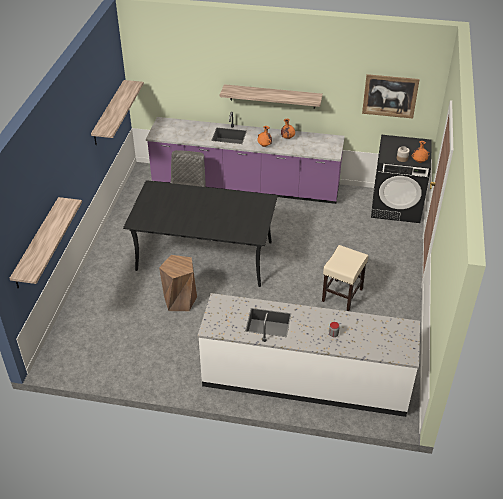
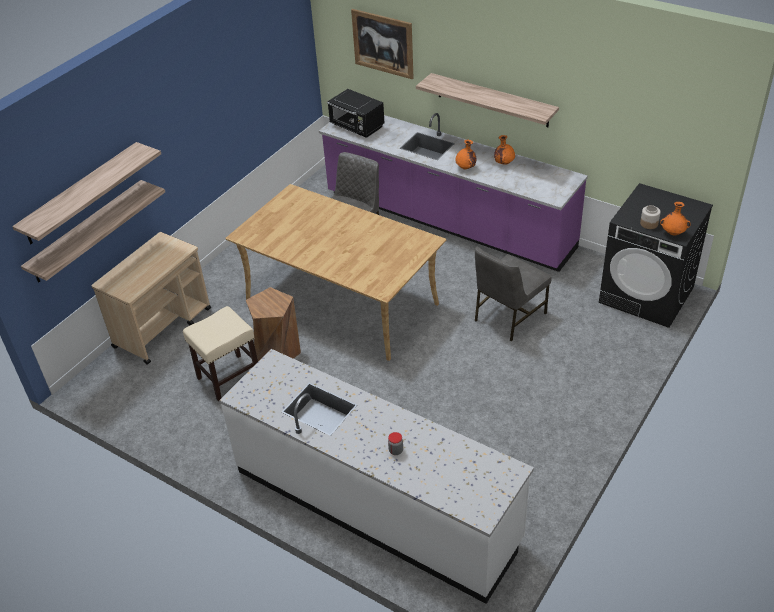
camera: 25 degrees right, 0 degrees up
shelf [91,80,144,145] -> shelf moved to [12,142,161,244]
black dining table [123,180,278,287] -> beige dining table [225,184,446,361]
beige stool [322,245,368,311] -> beige stool moved to [183,306,258,401]
picture [362,74,420,119] -> picture moved to [351,9,413,79]
none -> beige cart [91,232,211,365]
none -> black microwave [327,89,384,138]
none -> grey chair [475,247,552,341]

